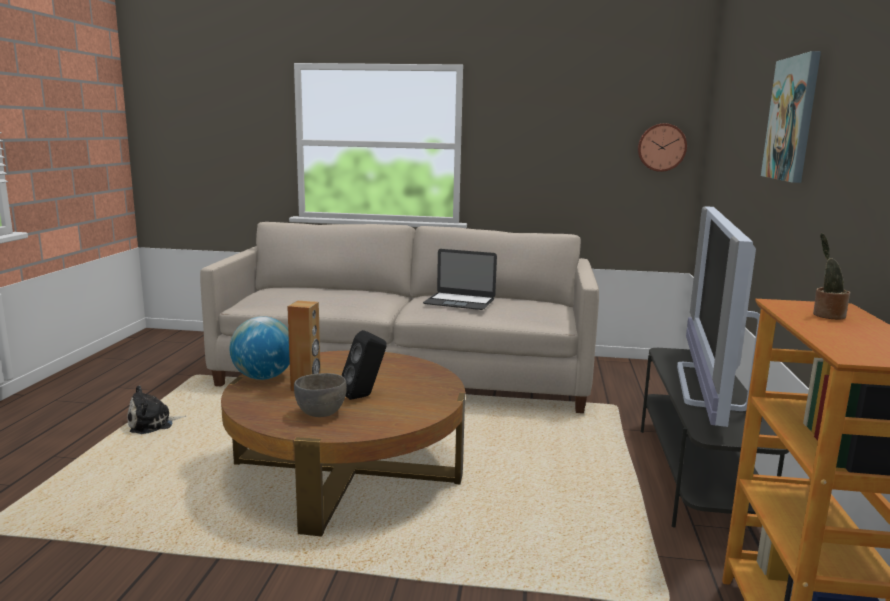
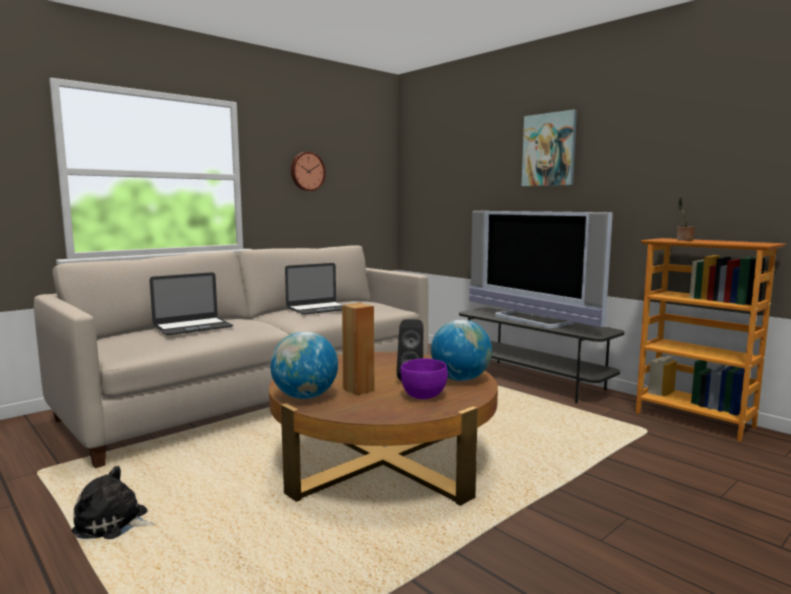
camera: 50 degrees left, 5 degrees down
plush toy [127,385,186,434] -> plush toy turned 90 degrees clockwise [71,466,156,539]
grey bowl [294,373,347,417] -> purple bowl [401,358,448,399]
wall clock [638,123,687,172] -> wall clock moved to [291,152,326,191]
none -> laptop [149,272,233,335]
none -> globe [431,320,492,381]

